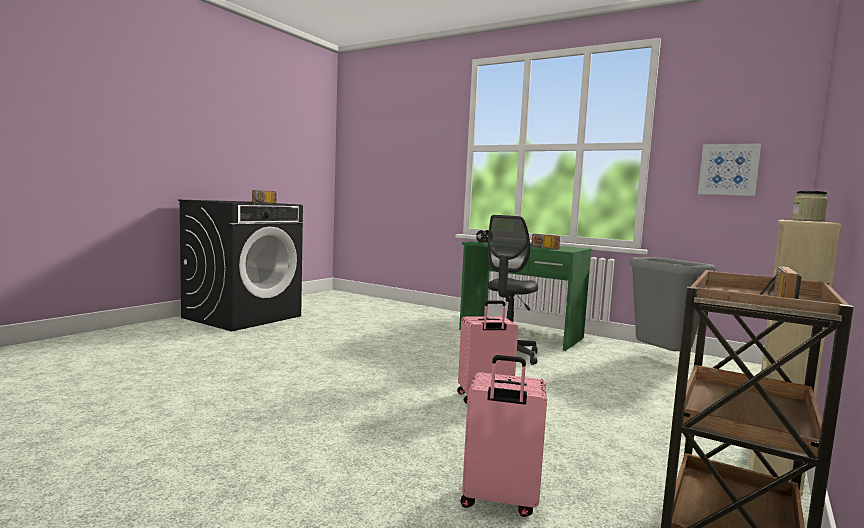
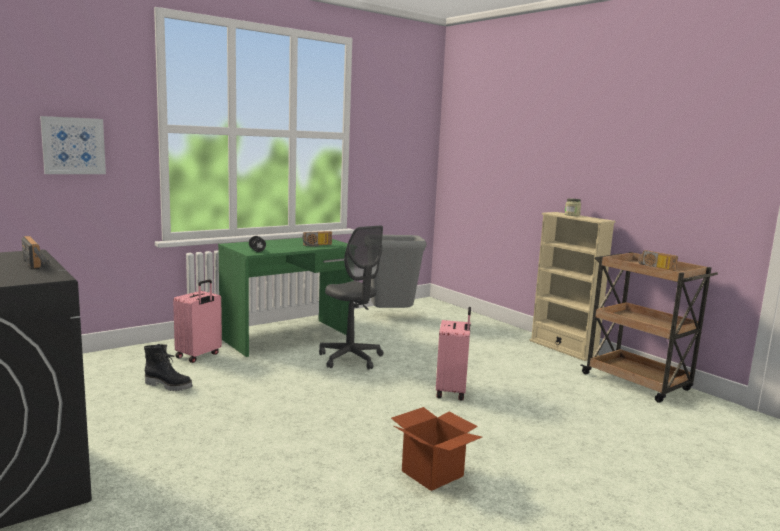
camera: 70 degrees left, 5 degrees up
pink suitcase [461,355,547,517] -> pink suitcase moved to [173,280,222,363]
picture [698,143,761,196] -> picture moved to [40,116,106,174]
none -> black boot [144,344,193,391]
none -> cardboard box [391,407,482,491]

